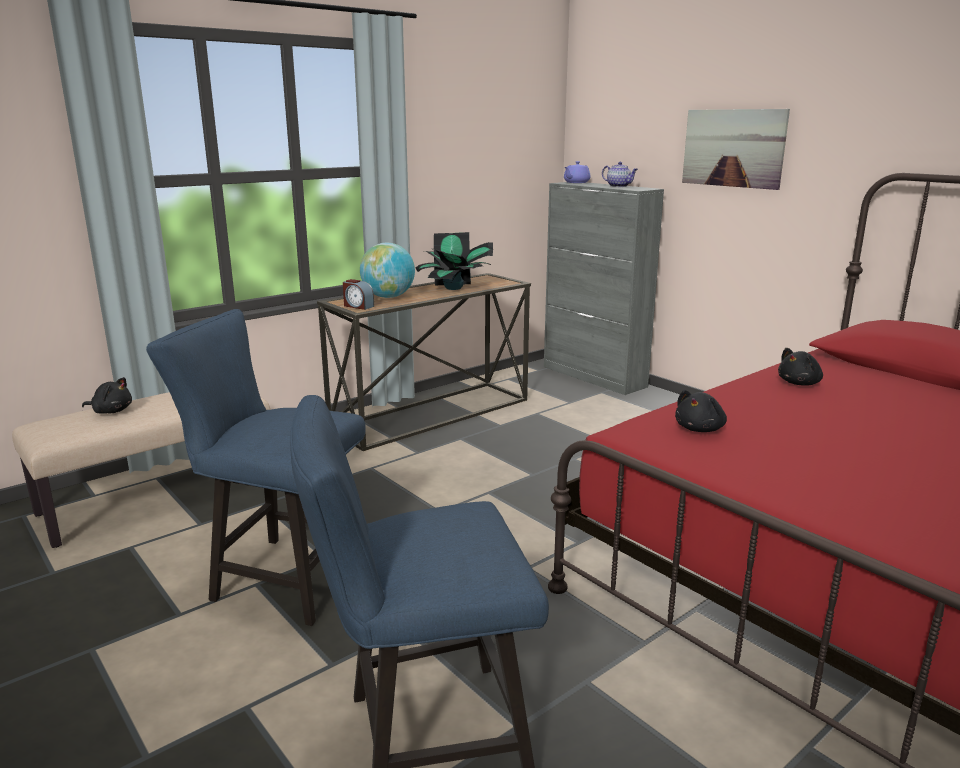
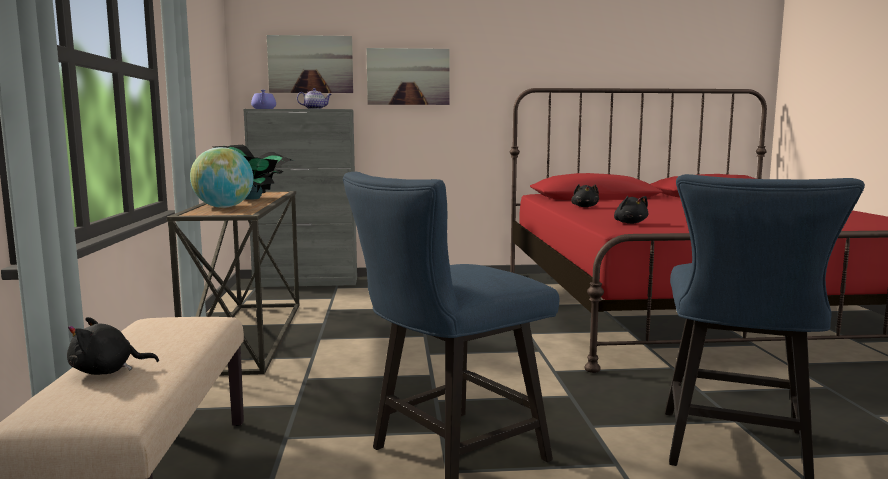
camera: 55 degrees left, 10 degrees down
black plush toy [82,377,132,414] -> black plush toy turned 150 degrees counterclockwise [67,317,159,375]
alarm clock [343,279,374,310] -> none
none -> picture [267,35,353,93]

